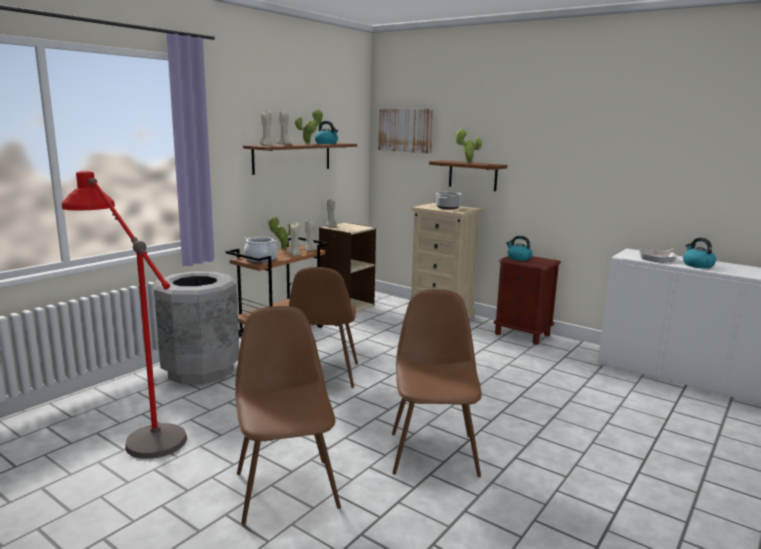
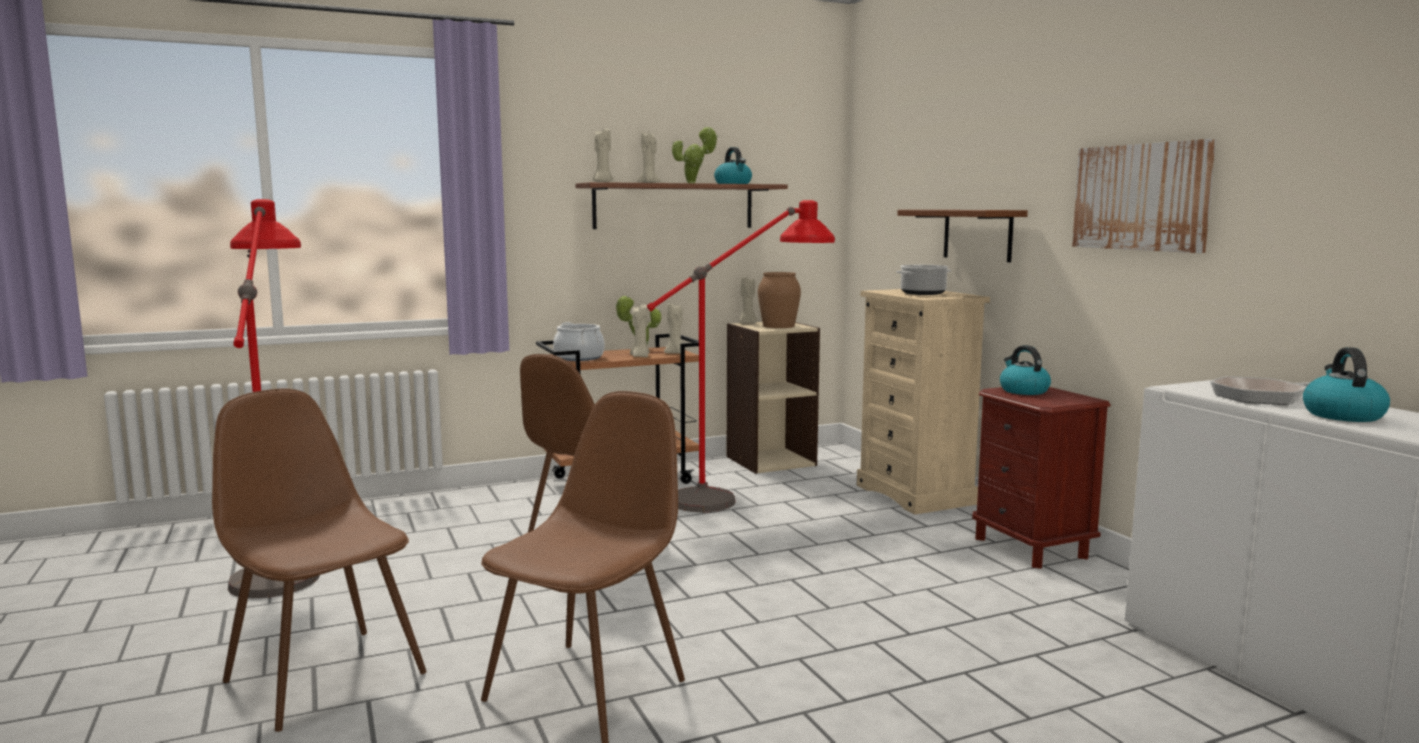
camera: 30 degrees right, 5 degrees down
grey trash can [154,271,239,385] -> none
brown chair [235,306,341,525] -> brown chair turned 60 degrees counterclockwise [212,389,427,732]
picture [378,109,433,153] -> picture moved to [1072,139,1216,253]
potted plant [455,128,482,163] -> none
none -> red floor lamp [647,200,835,512]
none -> brown vase [758,272,801,328]

